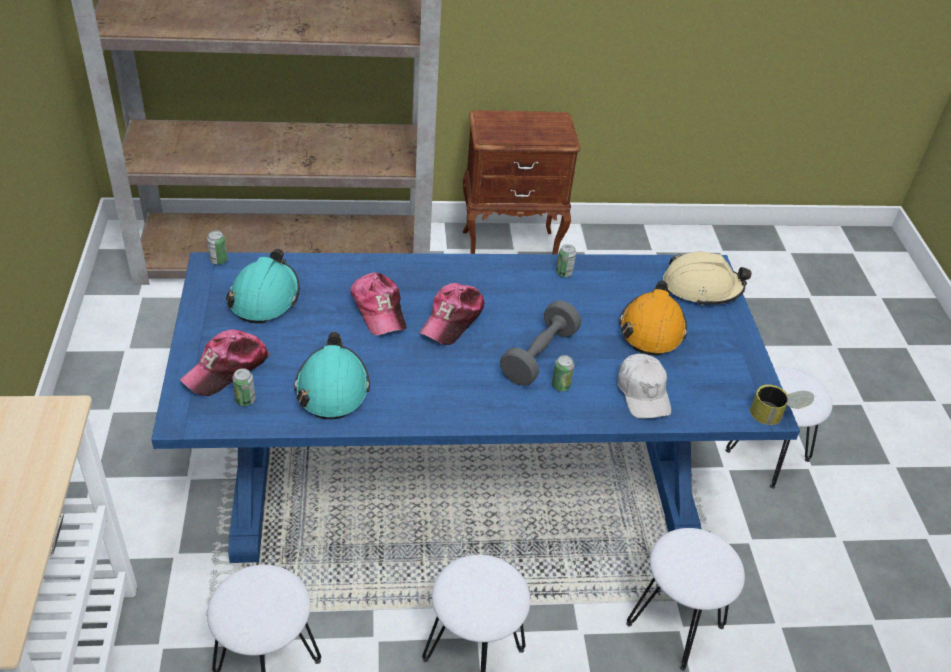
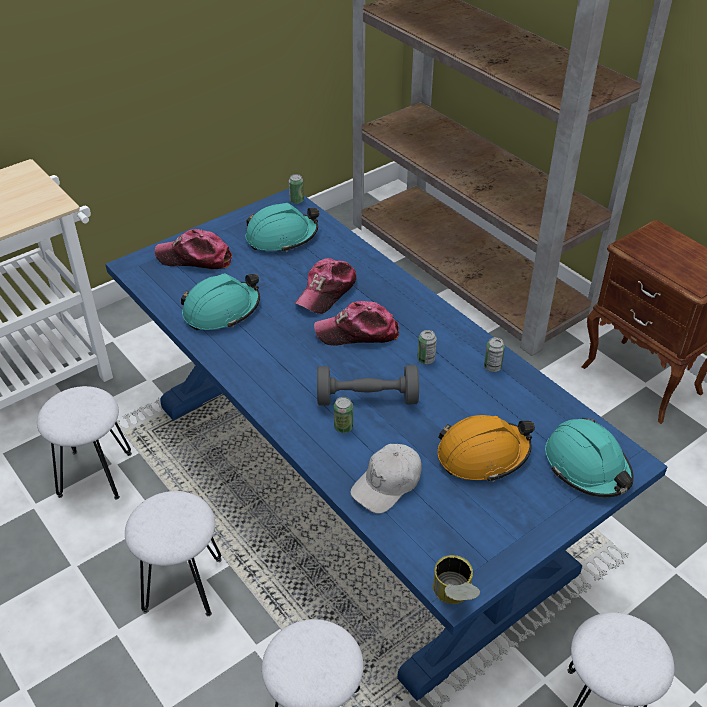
camera: 60 degrees right, 0 degrees up
can [232,368,255,406] -> can moved to [417,330,437,364]
beige hard hat [663,252,752,306] -> turquoise hard hat [545,418,634,497]

